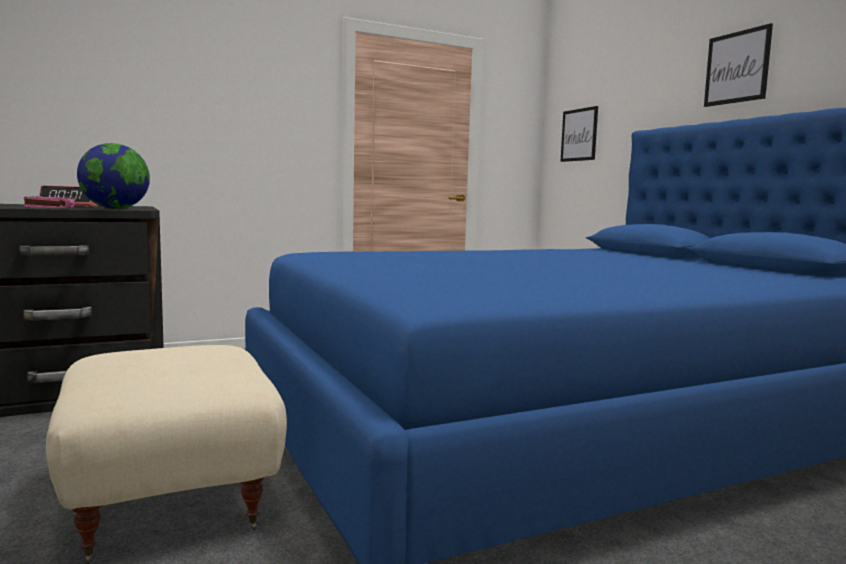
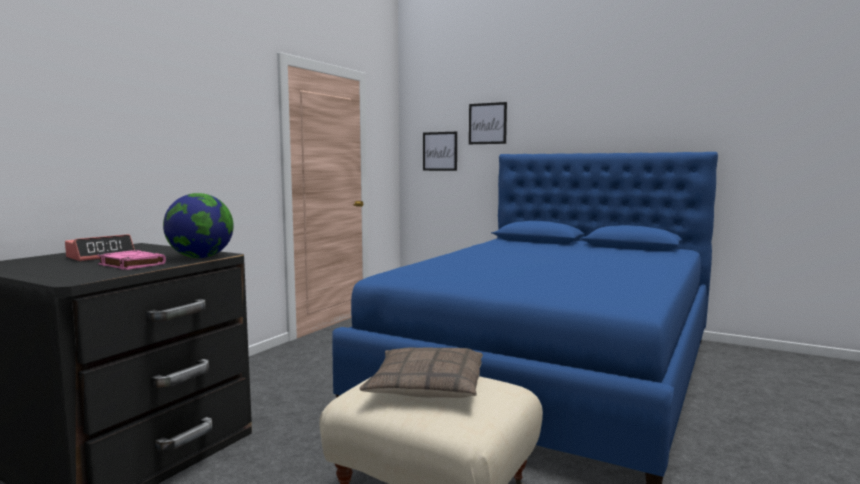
camera: 35 degrees left, 0 degrees up
picture [704,23,773,107] -> picture moved to [469,102,507,144]
none -> pillow [360,348,483,398]

